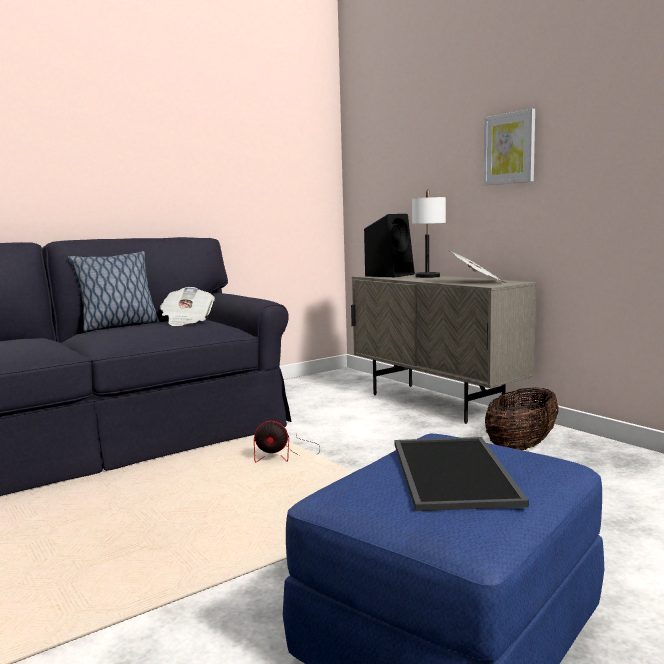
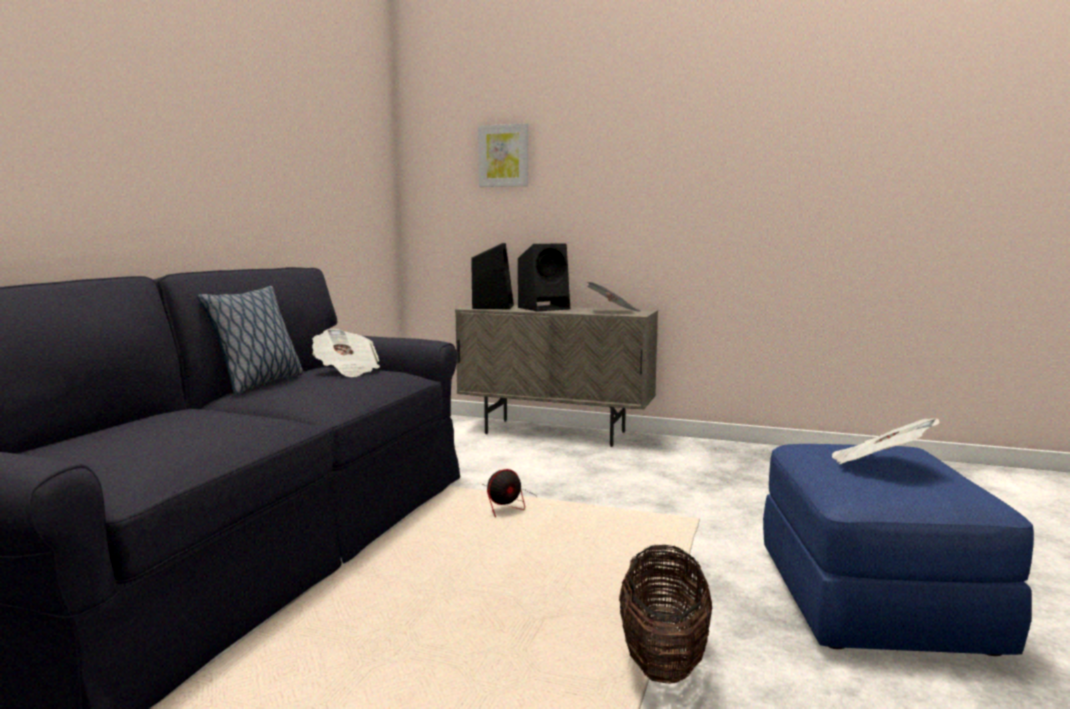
camera: 35 degrees left, 0 degrees up
tray [394,437,529,511] -> newspaper [832,418,940,464]
table lamp [412,189,446,278] -> black speaker [518,243,570,311]
picture [484,109,535,186] -> picture moved to [478,123,528,187]
basket [485,387,559,450] -> basket moved to [619,545,712,684]

